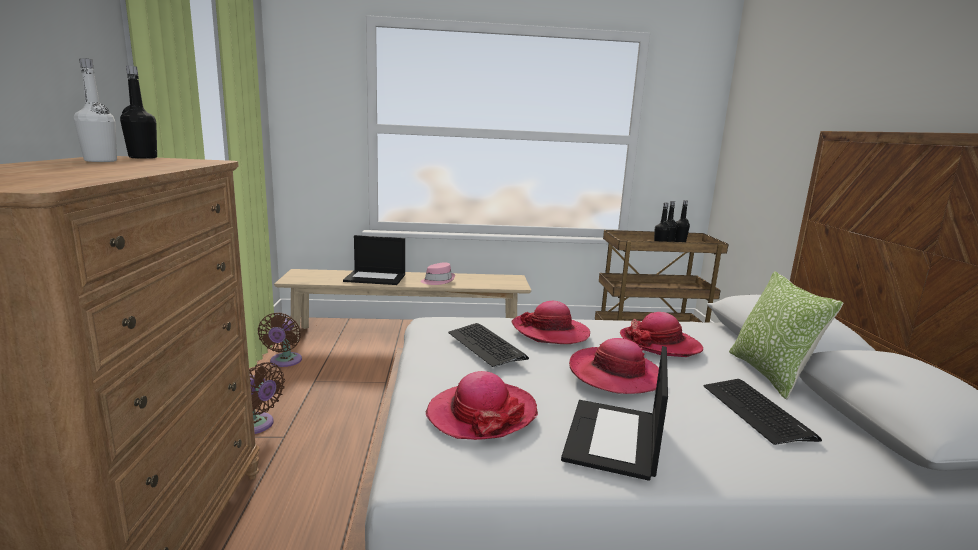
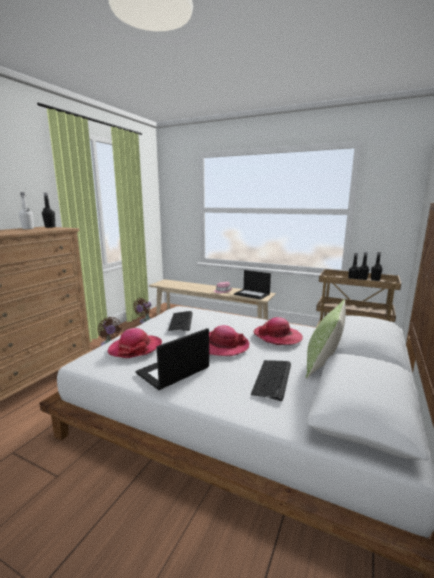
camera: 30 degrees right, 0 degrees up
laptop [343,235,405,285] -> laptop moved to [234,270,271,300]
hat [511,301,590,344] -> none

